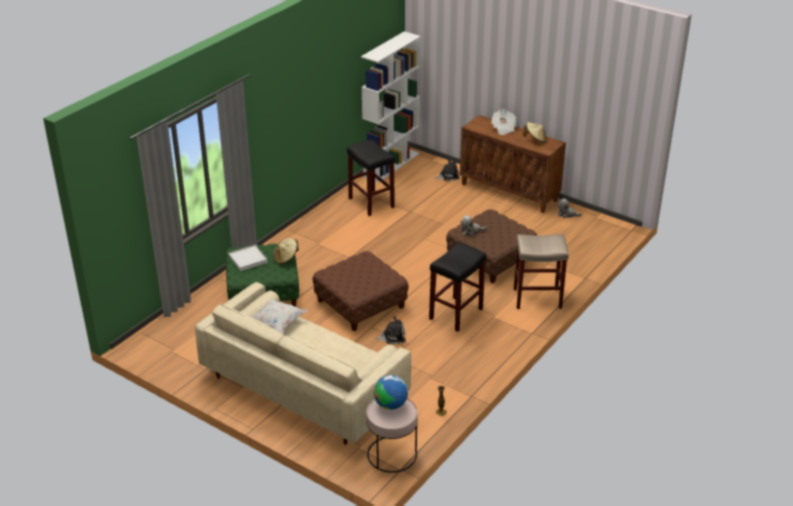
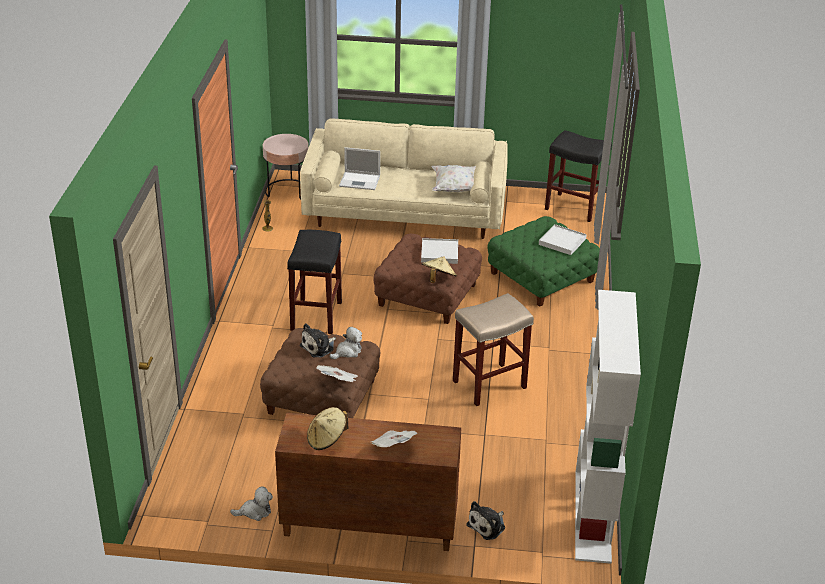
camera: 150 degrees right, 0 degrees up
beige hat [273,238,299,265] -> beige hat moved to [422,256,457,283]
black stool [347,139,395,216] -> black stool moved to [545,130,612,222]
globe [374,375,408,410] -> none
plush toy [376,316,406,344] -> plush toy moved to [300,323,336,358]
beige stool [514,234,569,309] -> beige stool moved to [453,293,534,406]
none -> newspaper [316,365,358,382]
none -> laptop [339,147,380,190]
none -> white tray [421,238,458,264]

